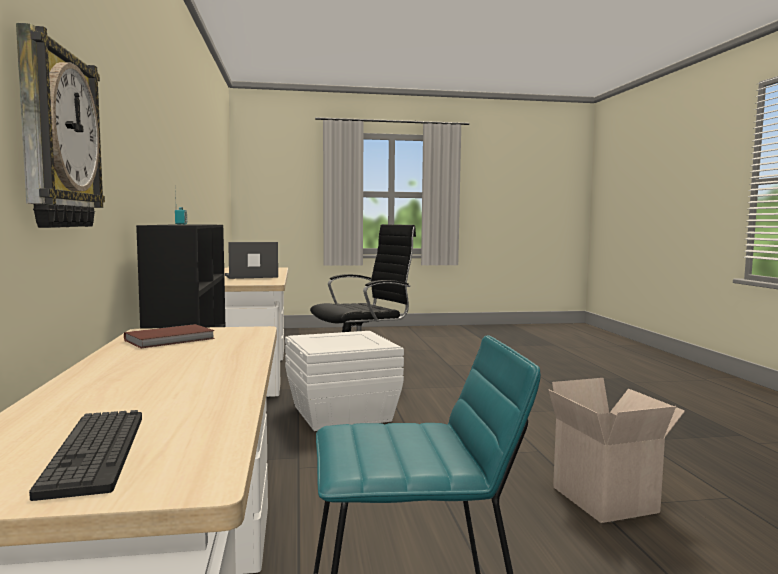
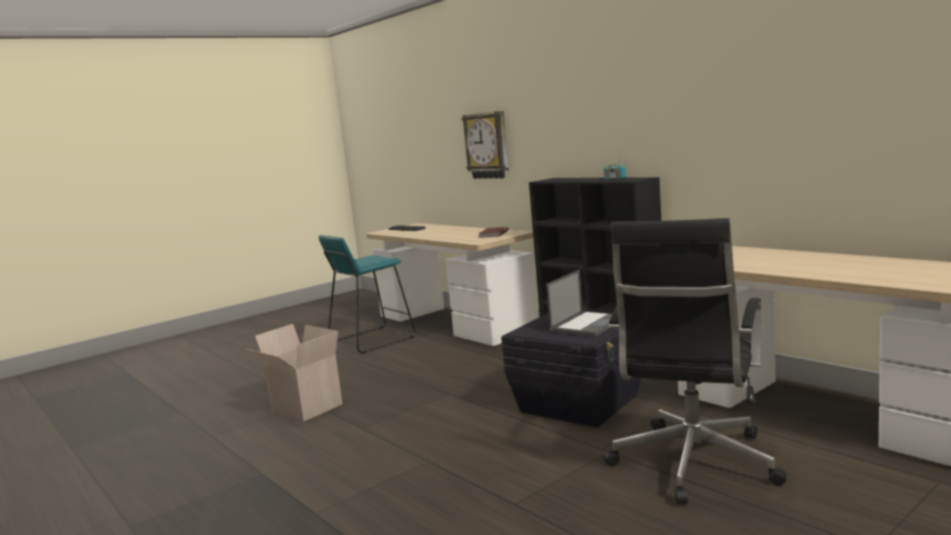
camera: 150 degrees right, 5 degrees up
laptop [225,242,278,279] -> laptop moved to [546,270,612,336]
white storage box [285,331,404,431] -> black storage box [501,311,641,427]

